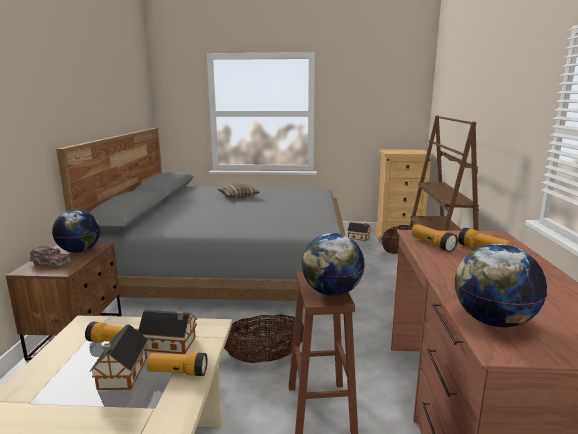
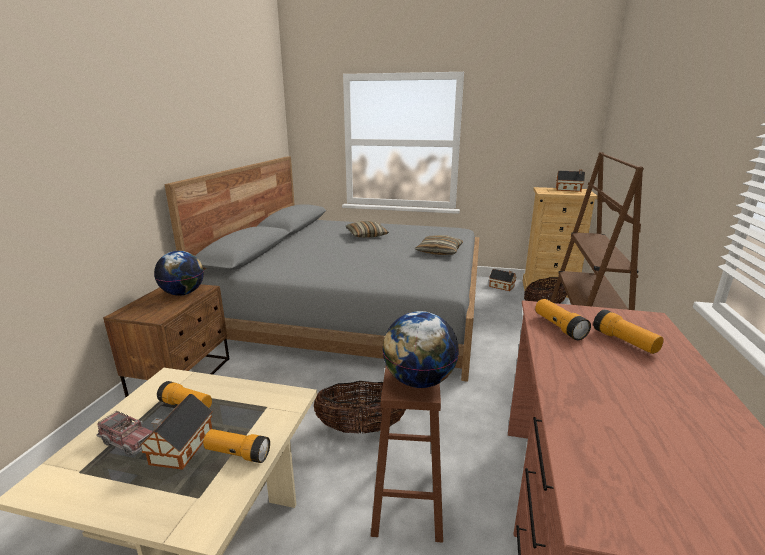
camera: 10 degrees right, 5 degrees up
toy truck [29,246,71,268] -> toy truck moved to [96,411,153,456]
toy house [138,310,197,354] -> toy house moved to [556,170,585,192]
globe [455,244,547,327] -> none
none -> pillow [415,235,463,255]

